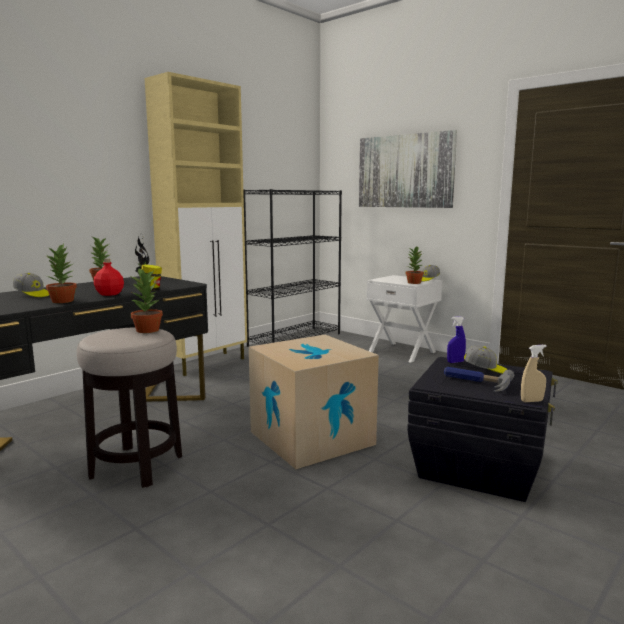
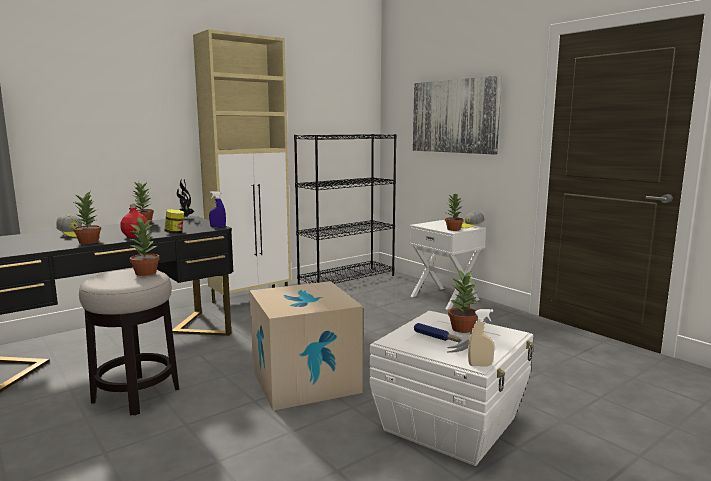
camera: 10 degrees right, 0 degrees up
black storage box [407,357,558,502] -> white storage box [370,311,534,466]
blue spray bottle [447,316,466,363] -> blue spray bottle moved to [209,191,226,228]
cap [464,346,508,374] -> potted plant [448,270,478,333]

